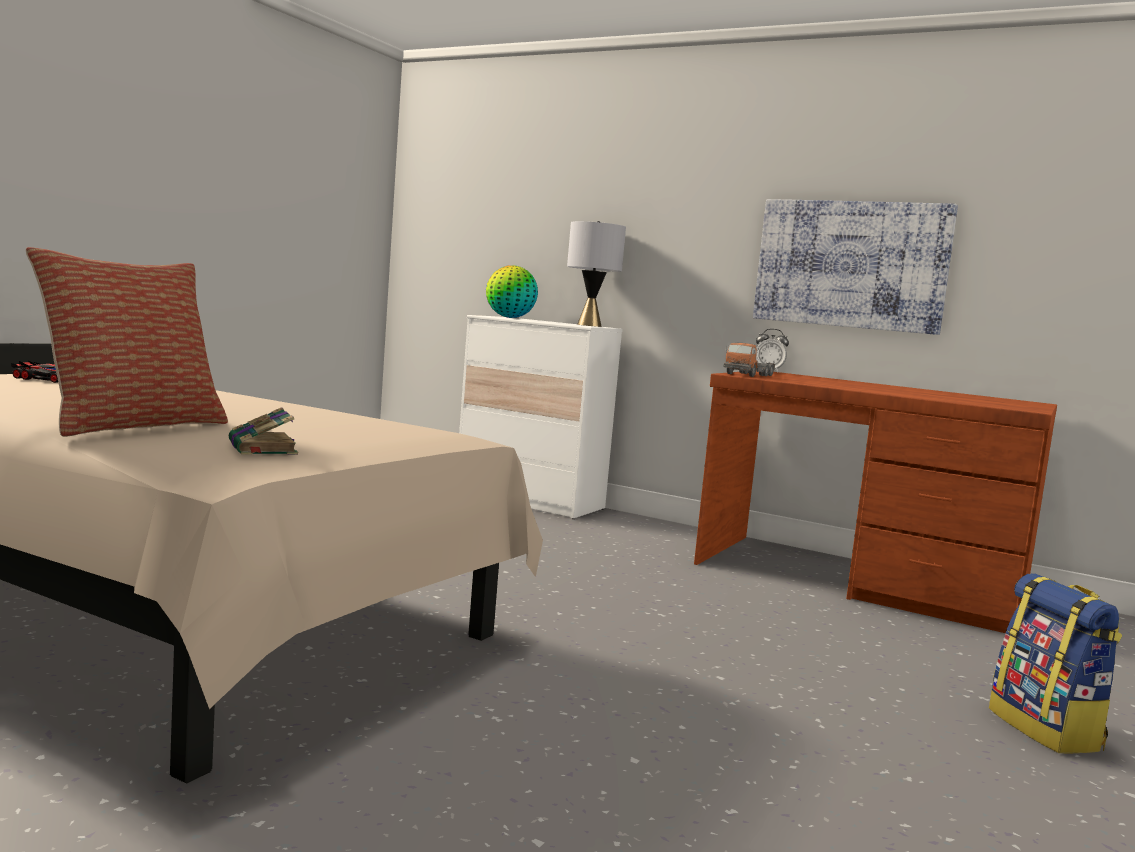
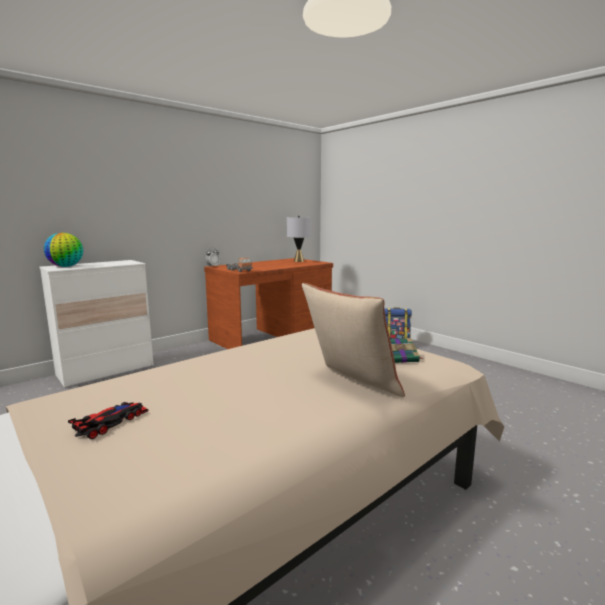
camera: 70 degrees left, 5 degrees up
grey table lamp [567,221,626,327] -> grey table lamp moved to [287,216,311,262]
picture [753,199,958,335] -> none

